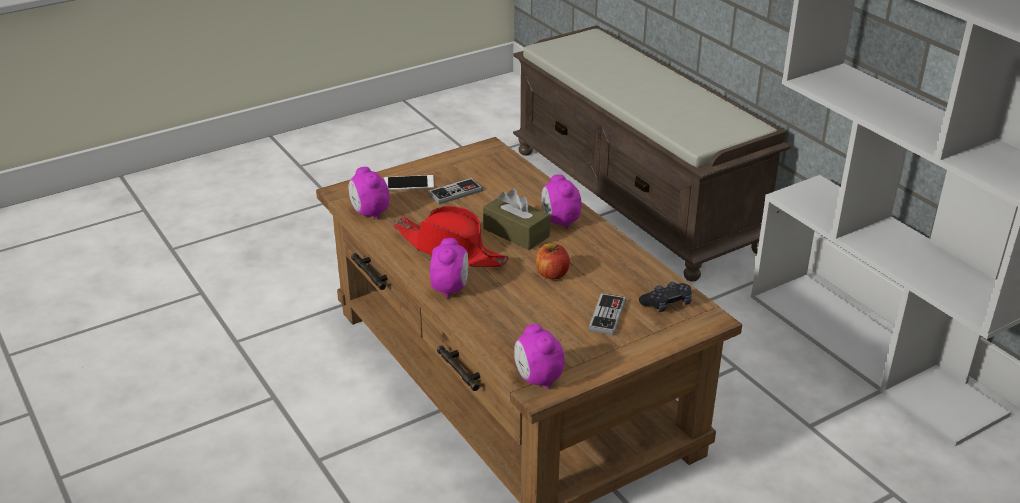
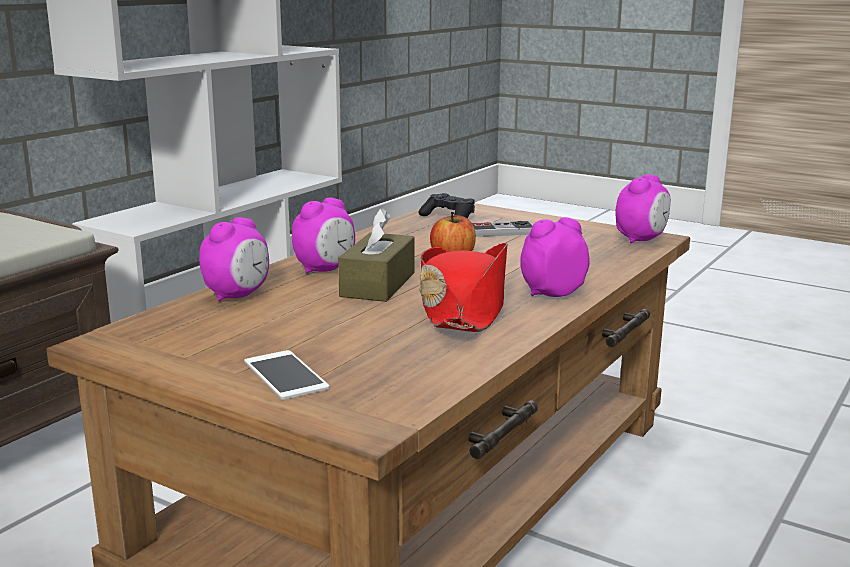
camera: 115 degrees left, 15 degrees down
alarm clock [348,167,389,219] -> alarm clock moved to [199,217,269,302]
game controller [428,178,483,204] -> none

